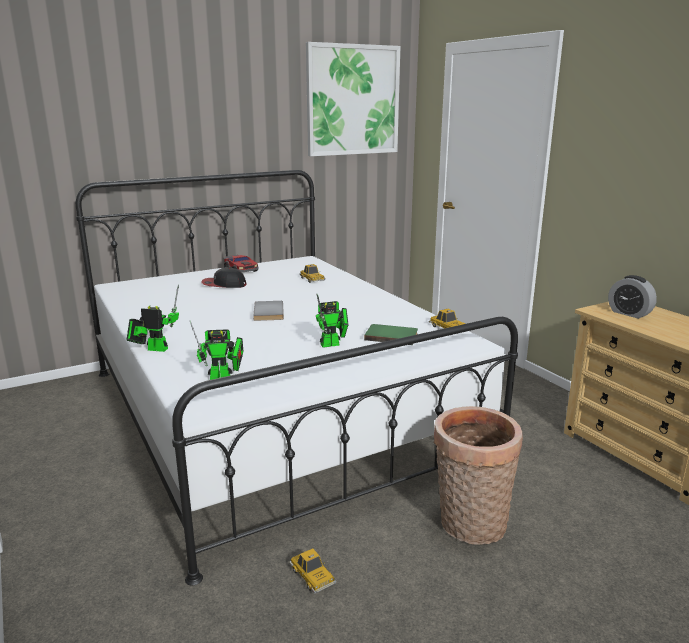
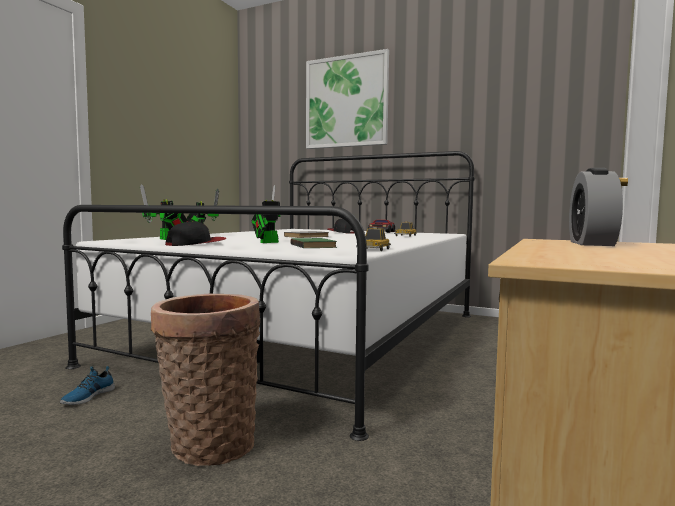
camera: 55 degrees right, 15 degrees down
toy car [289,548,336,593] -> shoe [60,366,115,405]
picture [306,42,400,156] -> picture moved to [306,49,389,149]
toy robot [316,294,348,348] -> toy robot turned 105 degrees clockwise [252,185,281,243]
none -> cap [165,221,226,246]

